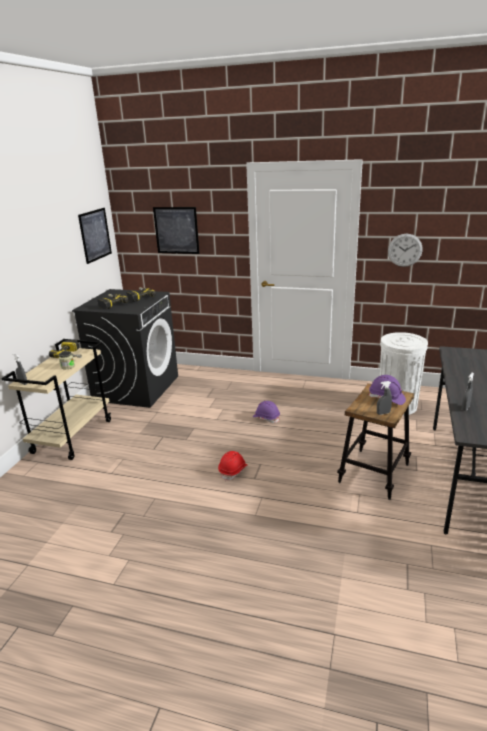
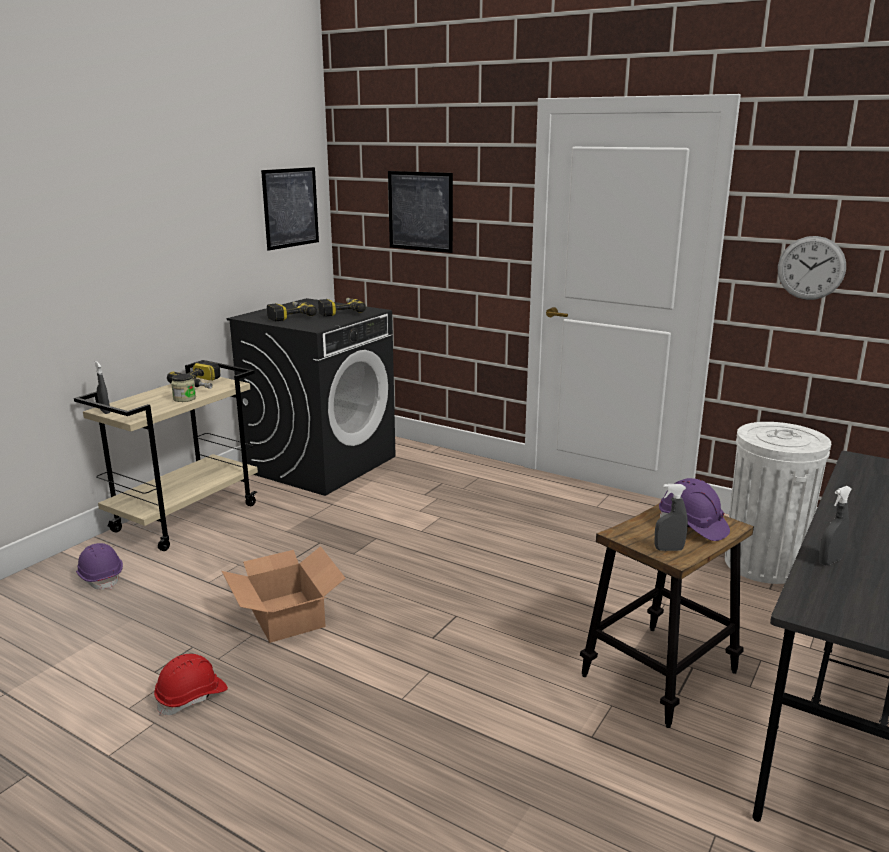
camera: 15 degrees right, 5 degrees down
red hard hat [218,451,247,481] -> red hard hat moved to [154,654,228,716]
purple hard hat [253,401,280,423] -> purple hard hat moved to [76,543,123,590]
none -> cardboard box [222,546,345,643]

